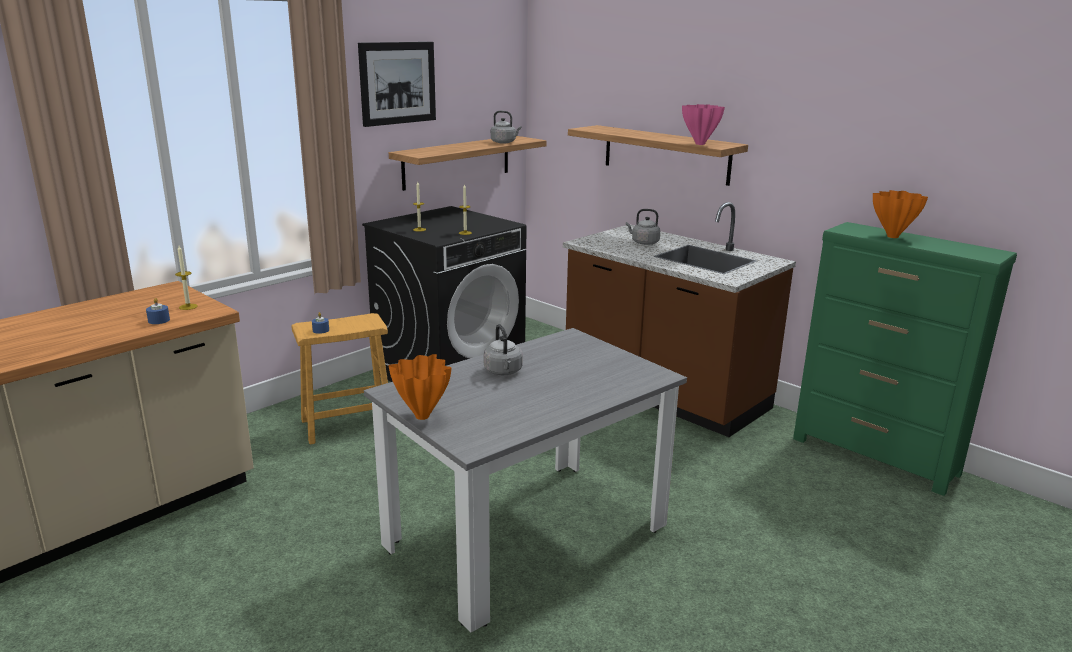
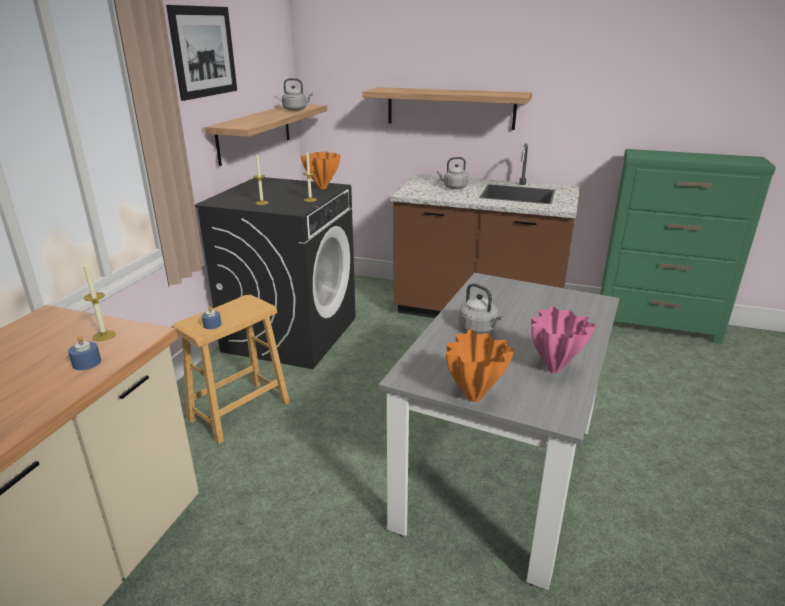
camera: 25 degrees left, 5 degrees up
pink vase [682,104,725,145] -> pink vase moved to [531,306,595,373]
orange vase [873,190,928,238] -> orange vase moved to [301,151,341,189]

